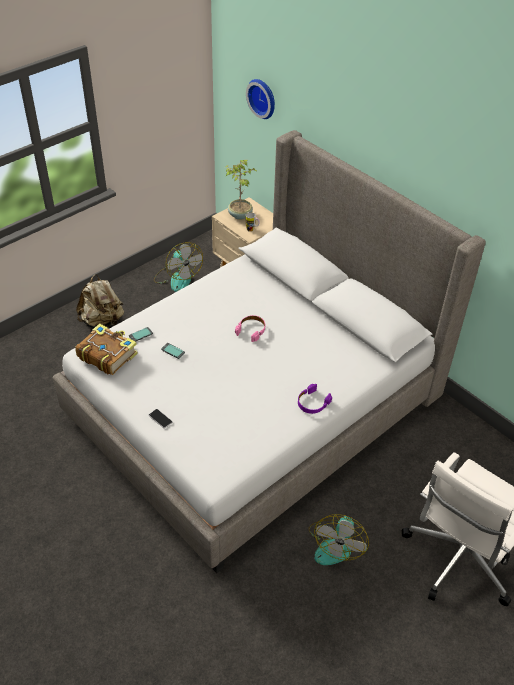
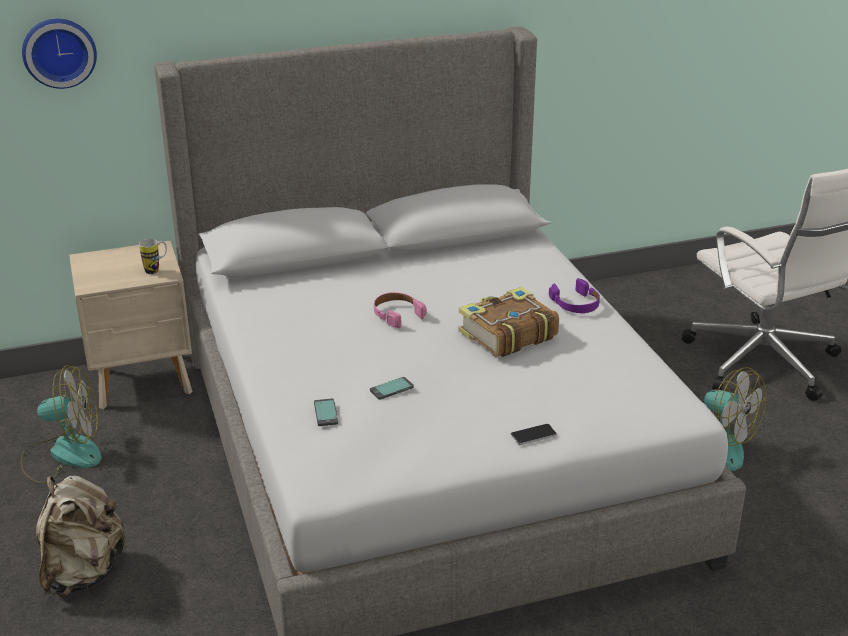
camera: 65 degrees left, 15 degrees down
book [75,324,138,375] -> book moved to [458,287,559,357]
potted plant [226,160,258,220] -> none

